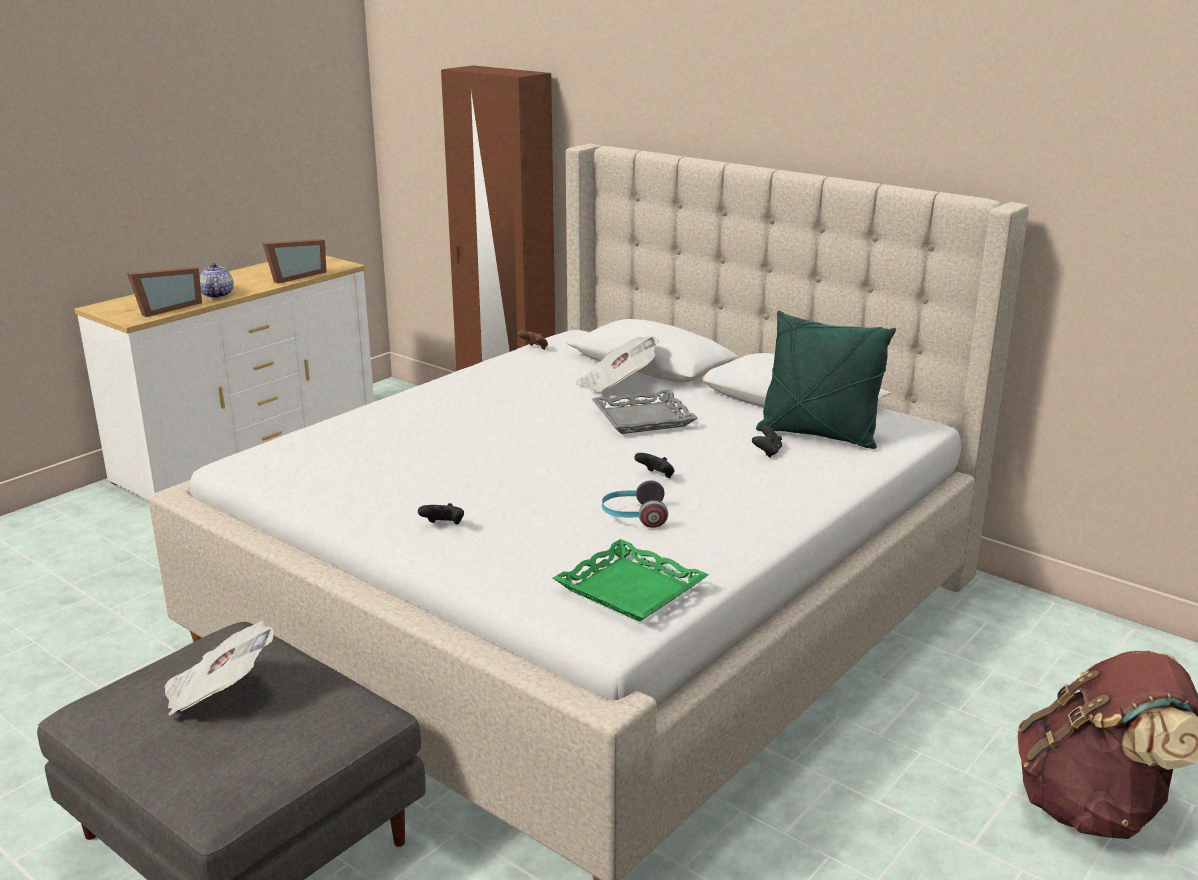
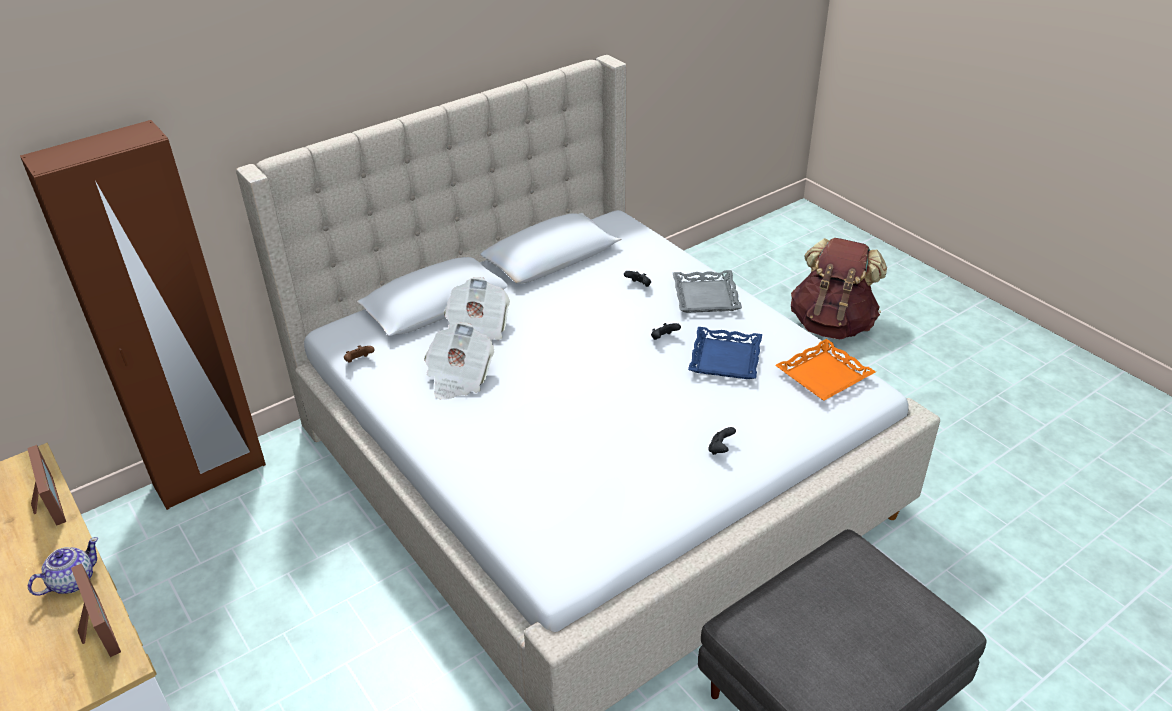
camera: 75 degrees left, 15 degrees up
newspaper [164,621,274,716] -> newspaper moved to [424,322,494,400]
teapot [199,263,234,298] -> teapot turned 135 degrees clockwise [28,537,98,596]
green tray [553,539,709,622] -> orange tray [775,339,876,401]
grey tray [592,390,698,434] -> grey tray moved to [673,270,742,313]
headphones [602,480,668,528] -> blue tray [688,327,762,379]
green pillow [756,311,896,449] -> none

